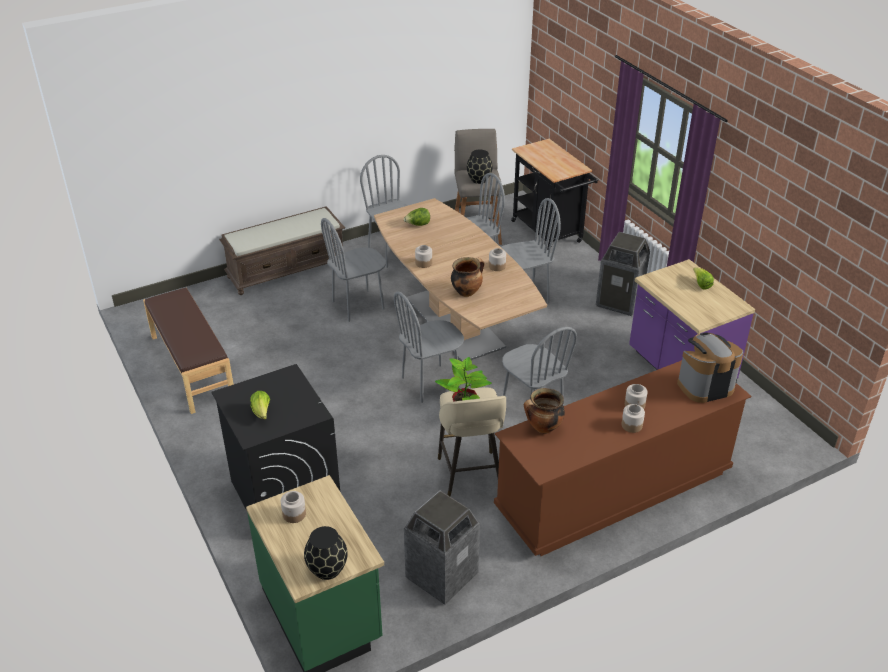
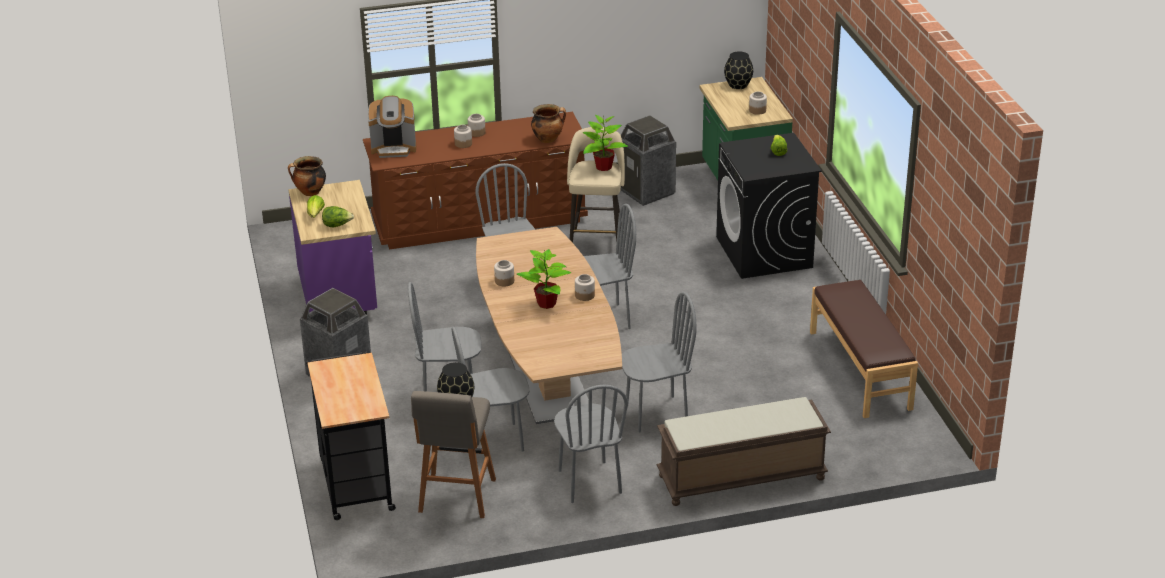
camera: 165 degrees left, 5 degrees down
lettuce [404,208,430,226] -> lettuce moved to [322,206,354,227]
cooking pot [451,257,484,297] -> cooking pot moved to [288,156,326,196]
none -> potted plant [517,248,571,309]

